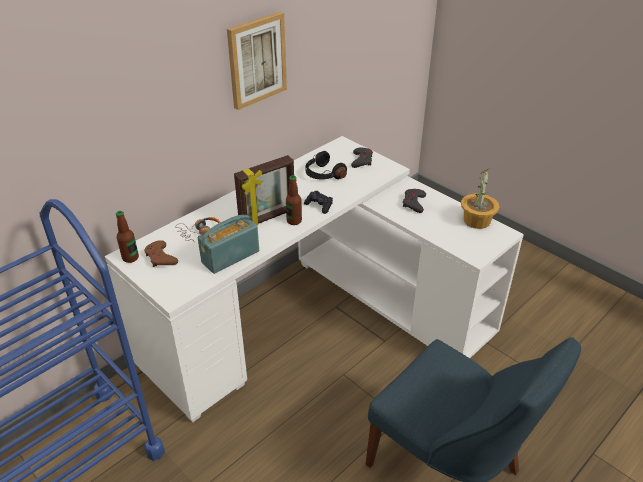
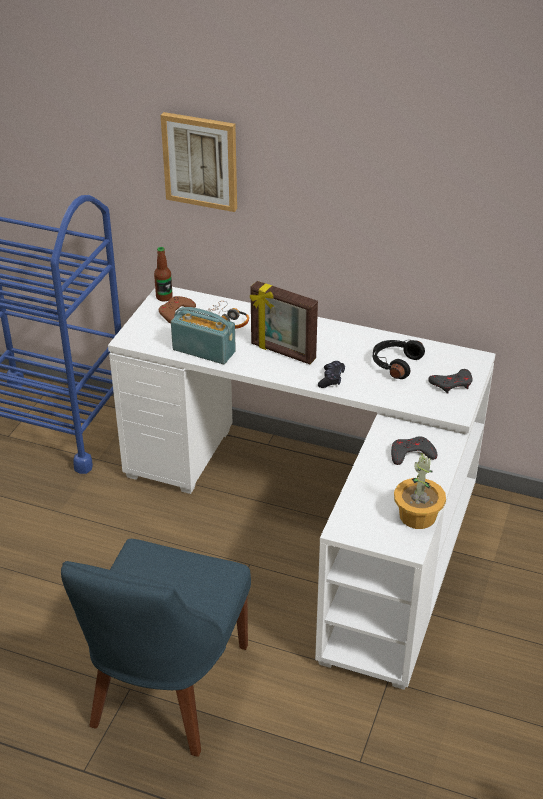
camera: 65 degrees right, 0 degrees up
picture [227,12,287,110] -> picture moved to [160,112,237,212]
bottle [286,175,302,225] -> none

